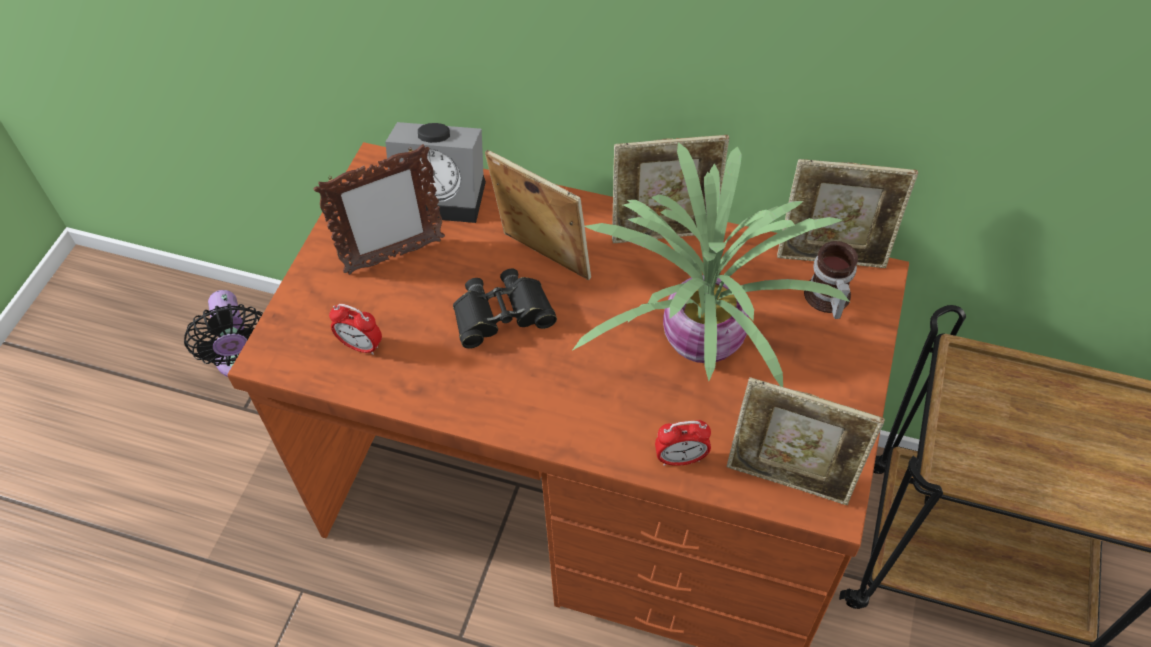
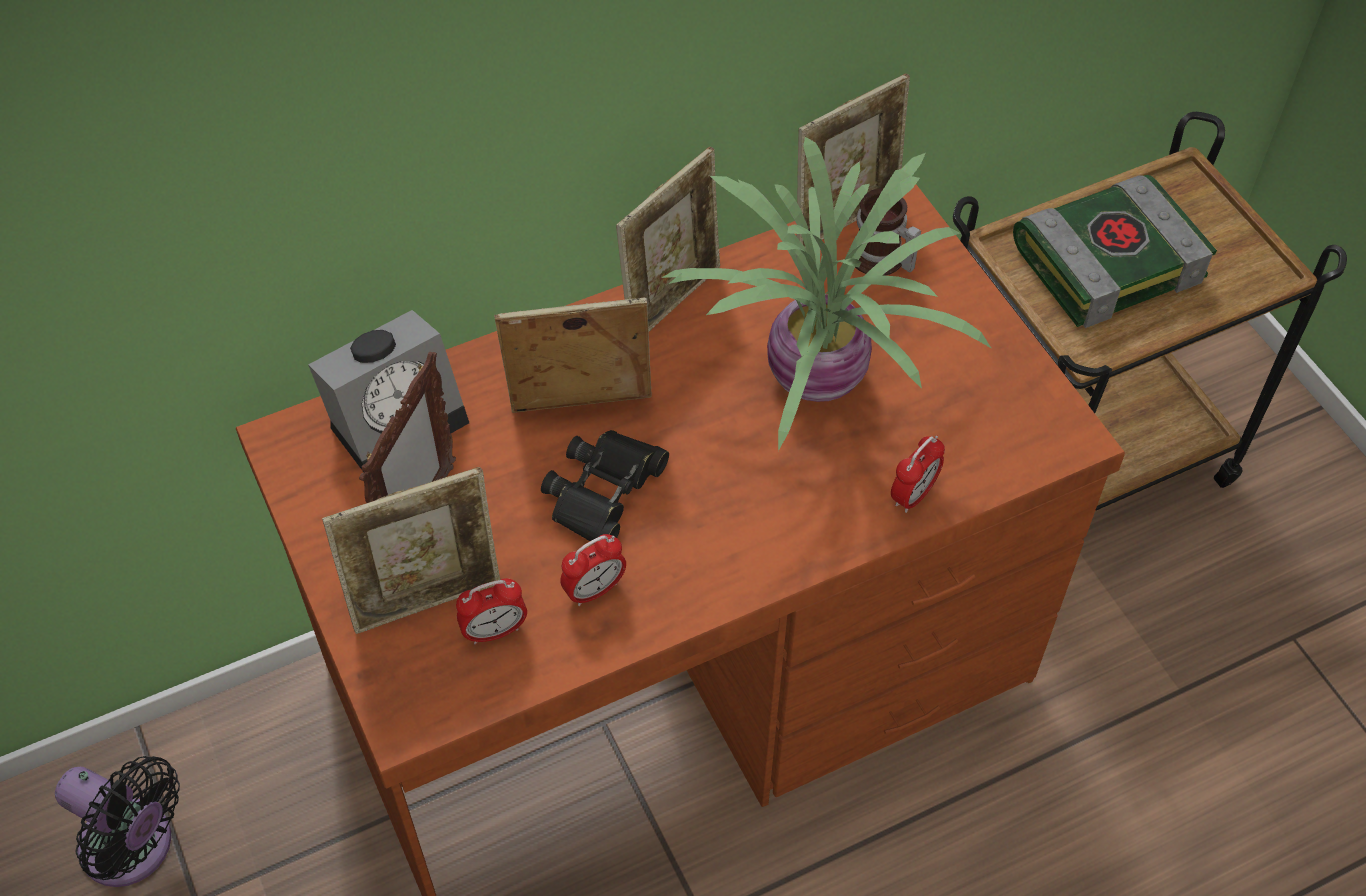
camera: 45 degrees left, 0 degrees up
picture frame [727,377,885,505] -> picture frame moved to [322,467,500,634]
none -> alarm clock [560,534,626,606]
none -> book [1013,175,1217,328]

